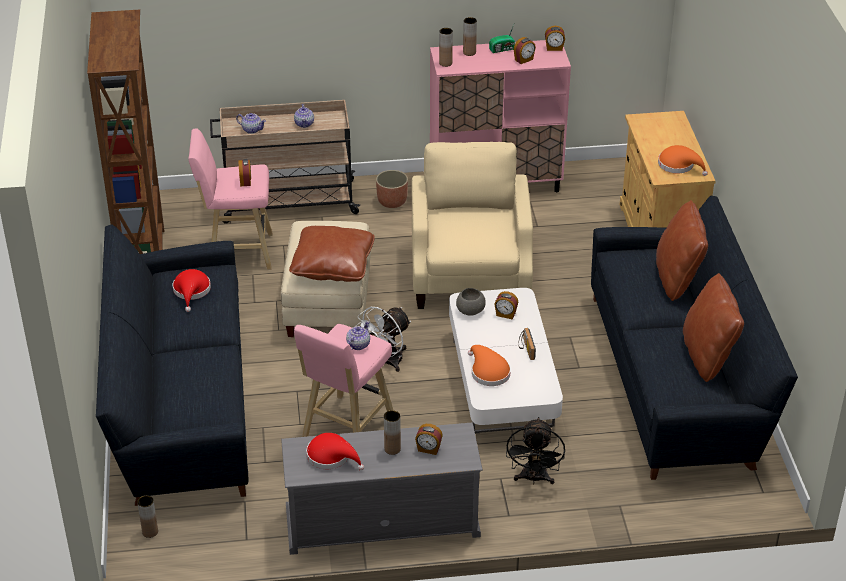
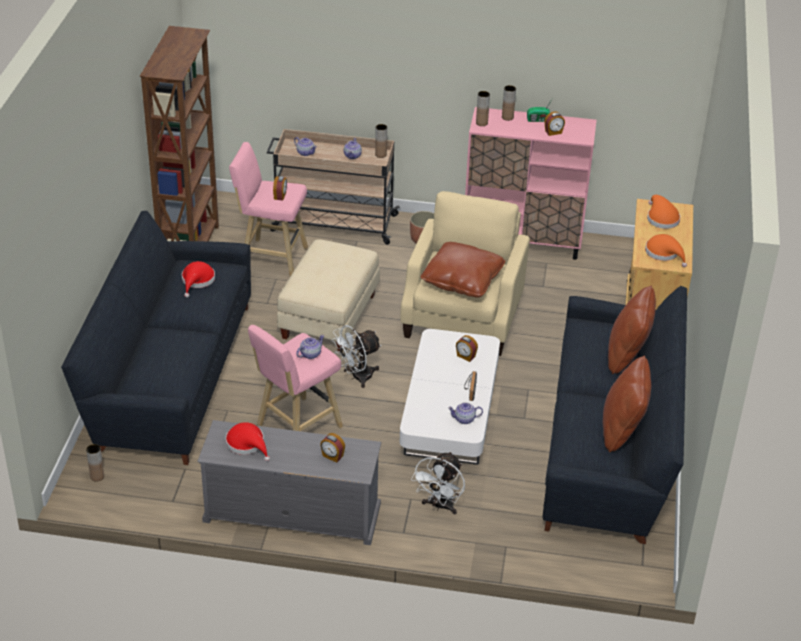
camera: 15 degrees right, 0 degrees up
brown pillow [289,226,375,282] -> brown pillow moved to [421,242,505,298]
brown vase [384,410,401,455] -> brown vase moved to [375,124,387,158]
grey bowl [456,288,486,316] -> none
orange hat [468,345,511,386] -> orange hat moved to [647,195,680,229]
black fan [506,417,565,484] -> white fan [411,451,465,515]
alarm clock [545,26,565,51] -> none
none -> teapot [448,402,483,424]

